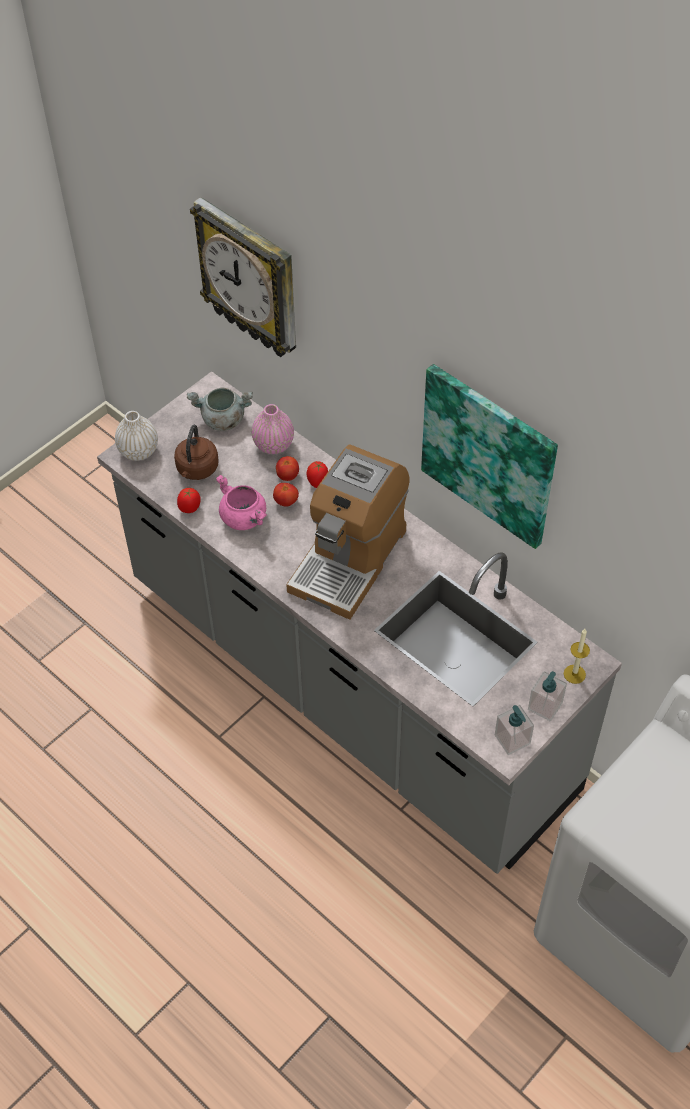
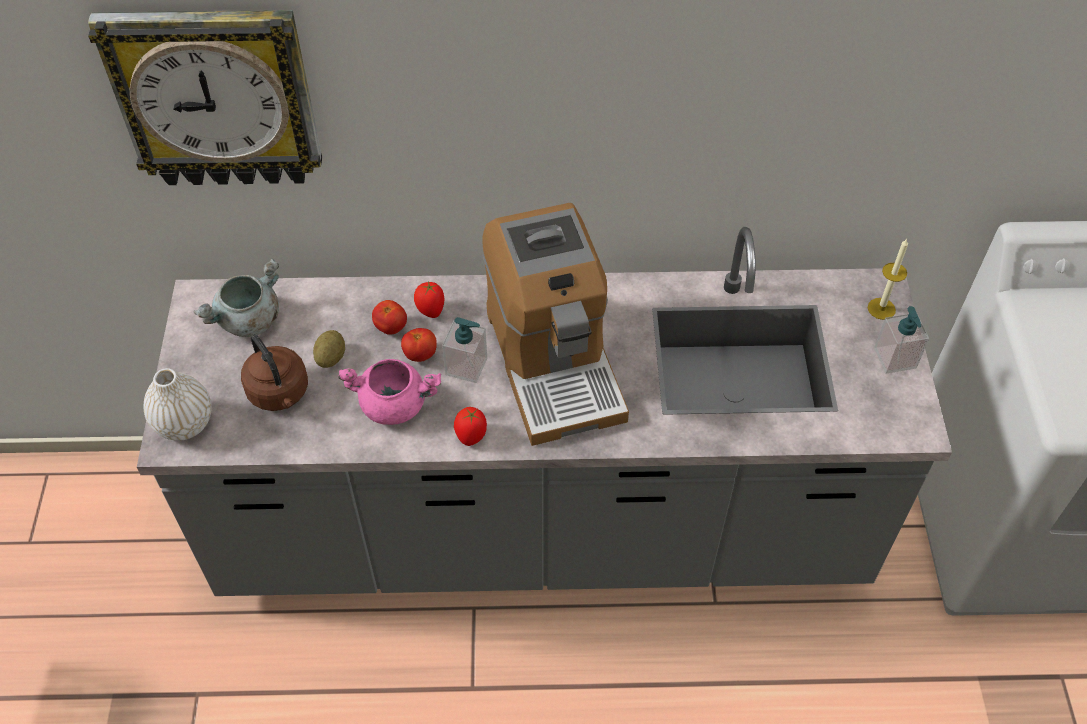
camera: 45 degrees left, 0 degrees up
tomato [177,488,201,513] -> tomato moved to [454,407,487,446]
pink vase [252,404,294,454] -> none
picture [421,364,558,549] -> none
soap dispenser [495,705,534,755] -> soap dispenser moved to [442,317,487,383]
none -> potato [313,330,345,368]

